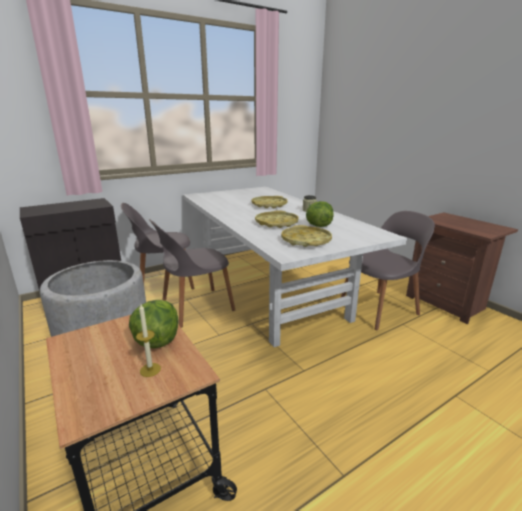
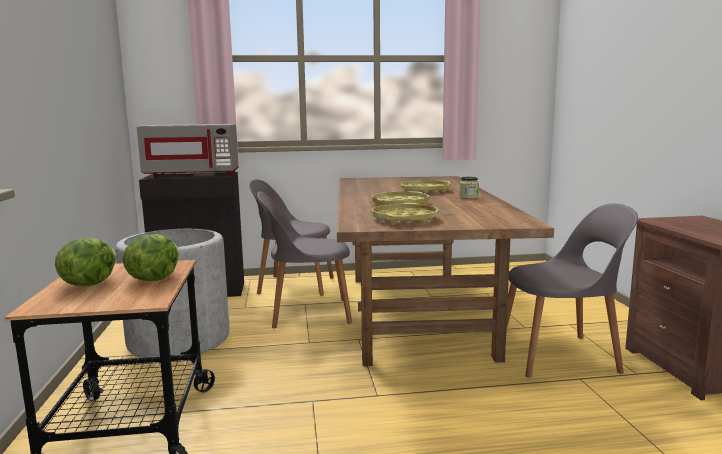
camera: 25 degrees right, 10 degrees down
candle [136,304,161,377] -> none
white dining table [183,187,407,347] -> brown dining table [337,176,554,366]
lettuce [306,201,334,227] -> lettuce moved to [55,238,117,286]
none -> grey microwave [137,124,239,177]

